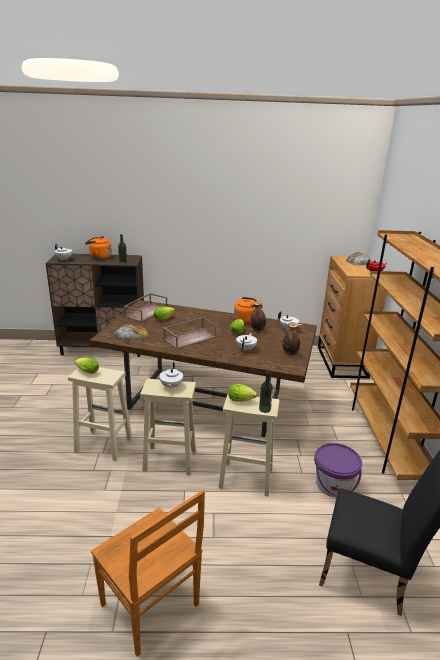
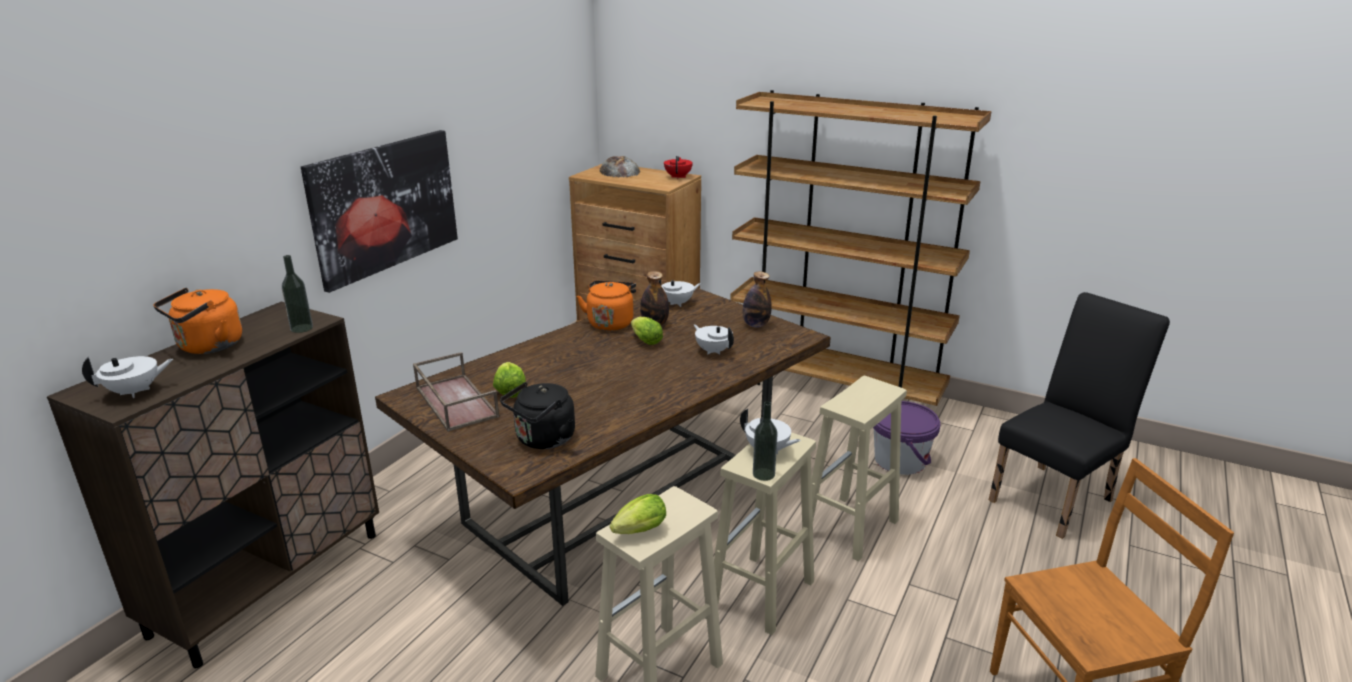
camera: 60 degrees left, 0 degrees up
bread [114,324,148,341] -> black kettle [500,382,575,449]
brown tray [163,317,217,349] -> none
lettuce [228,384,257,402] -> none
bottle [259,371,273,413] -> bottle moved to [753,401,778,481]
none -> picture [301,130,458,293]

